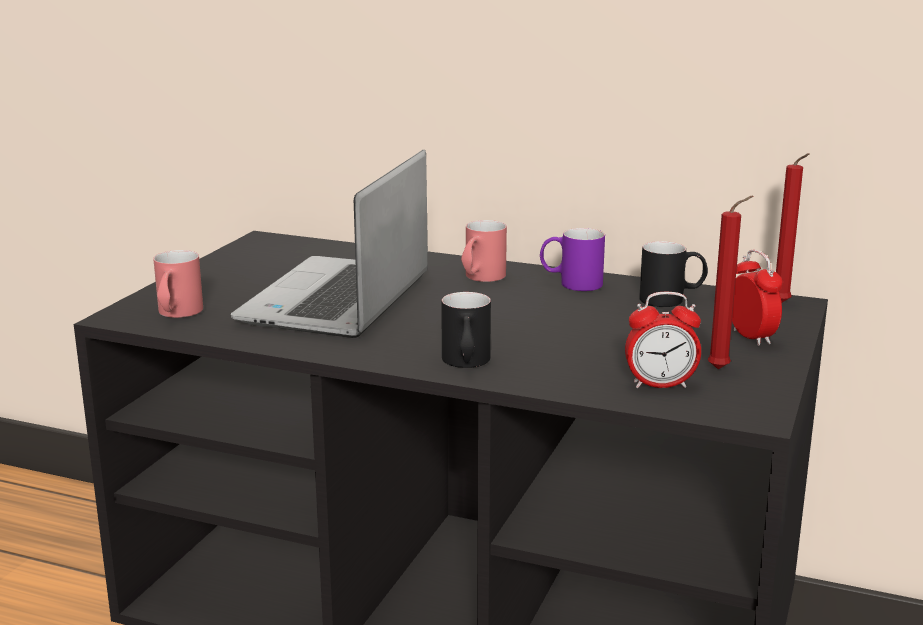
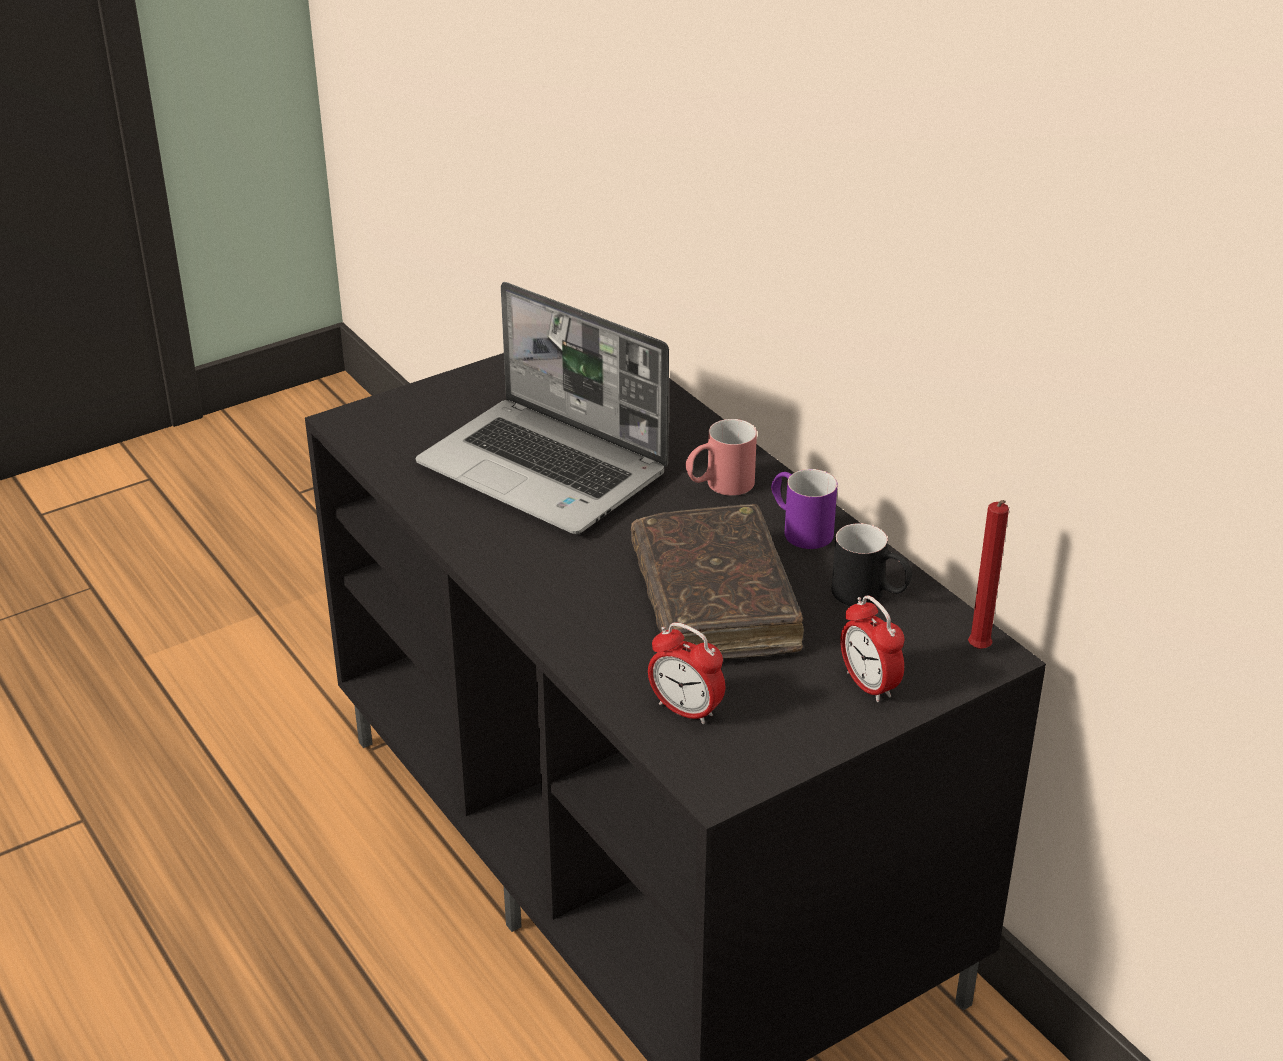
camera: 35 degrees right, 15 degrees up
red mug [153,250,203,318] -> none
laptop [231,150,428,338] -> laptop turned 105 degrees counterclockwise [415,282,669,534]
black mug [441,292,491,368] -> none
red candle [708,196,753,369] -> none
alarm clock [732,250,782,346] -> alarm clock turned 135 degrees clockwise [840,595,904,702]
none -> brown book [631,504,804,659]

